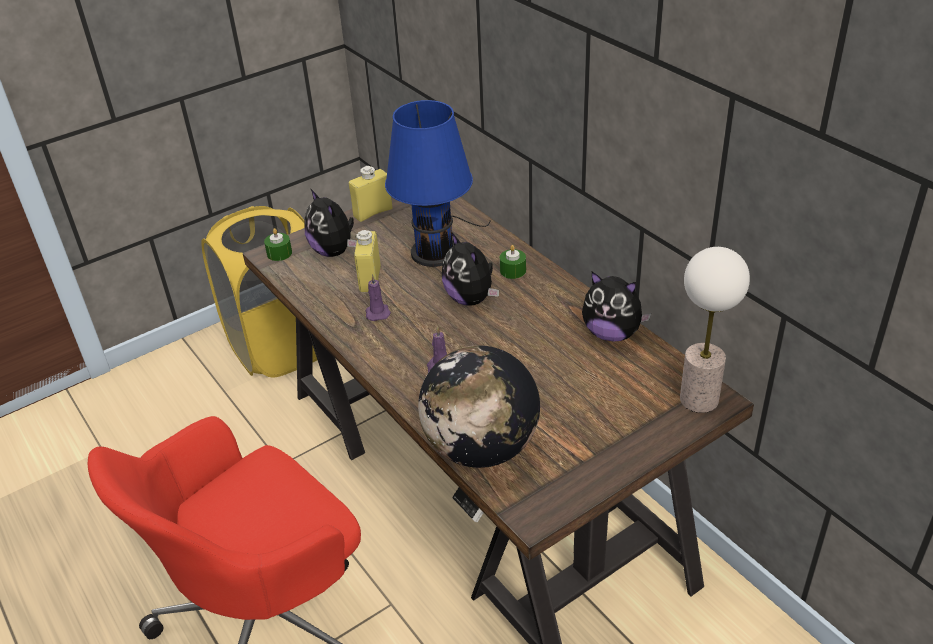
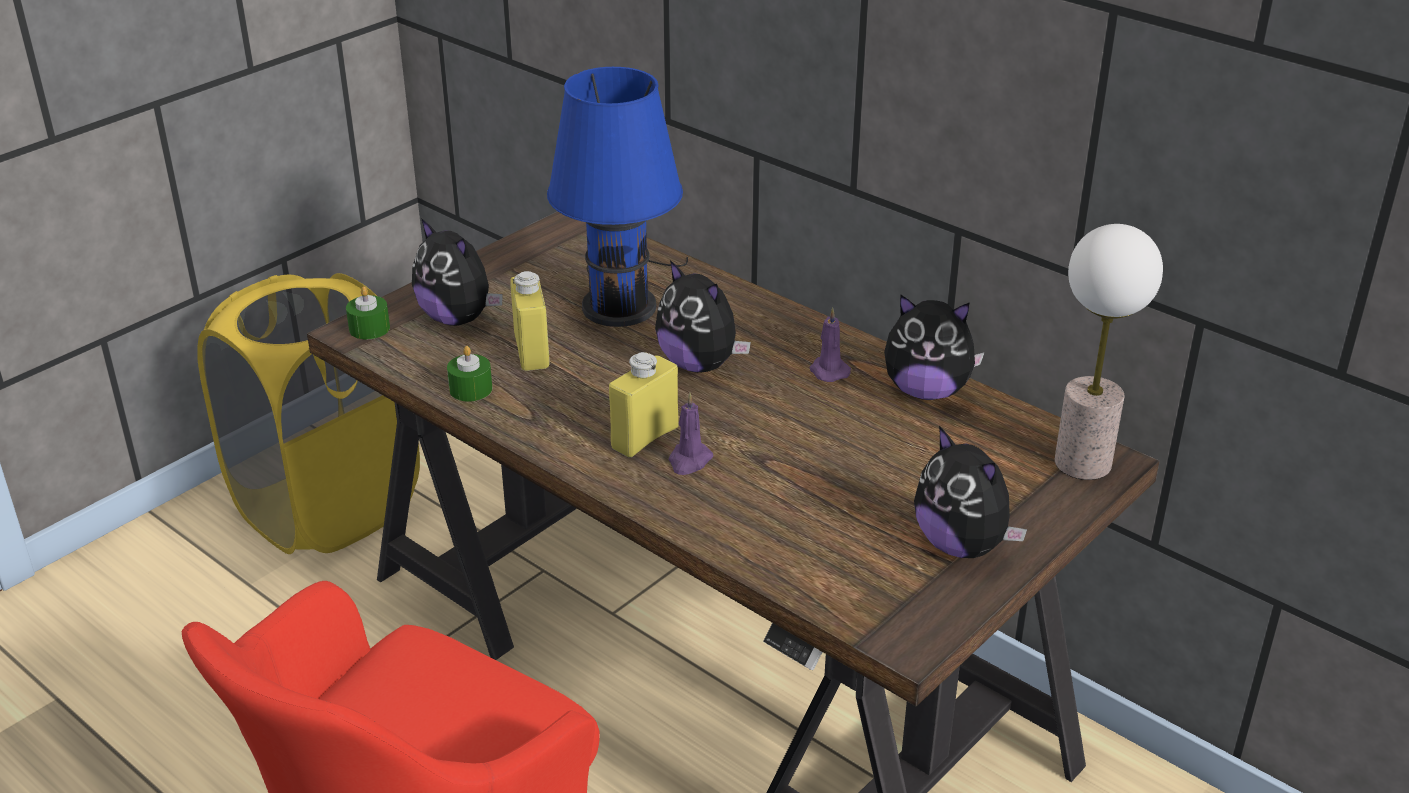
camera: 15 degrees left, 5 degrees down
yellow bottle [349,166,392,222] -> yellow bottle moved to [609,352,679,458]
purple candle [366,274,391,321] -> purple candle moved to [810,307,851,382]
globe [418,345,540,468] -> none
green candle [500,245,526,279] -> green candle moved to [447,346,492,402]
none -> plush toy [914,426,1027,558]

